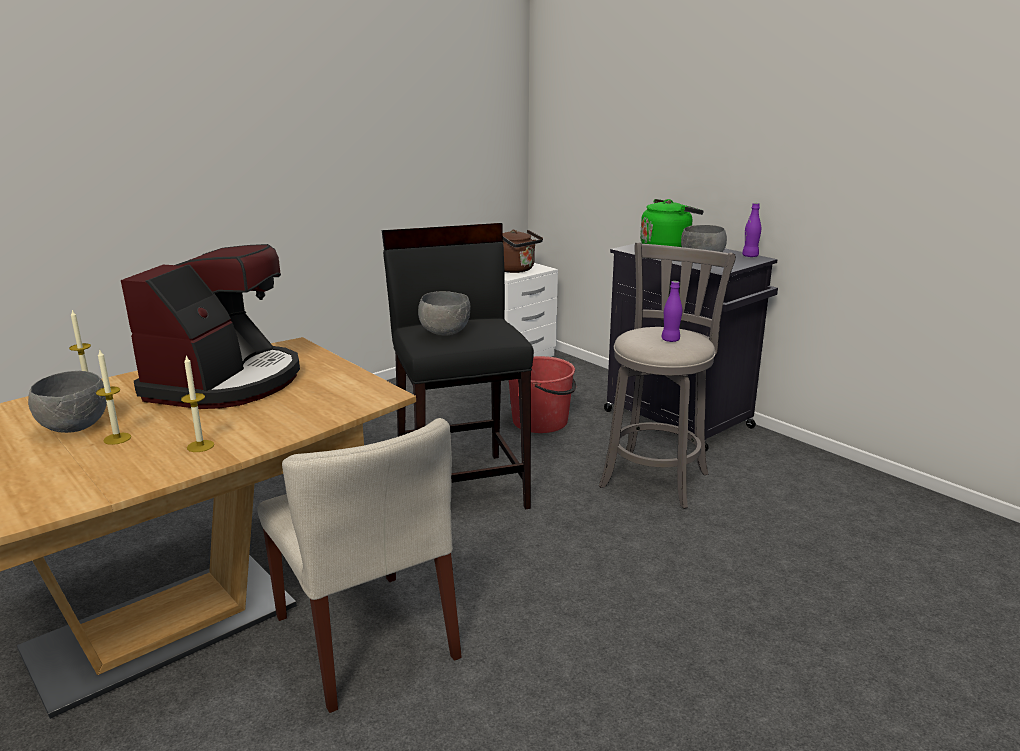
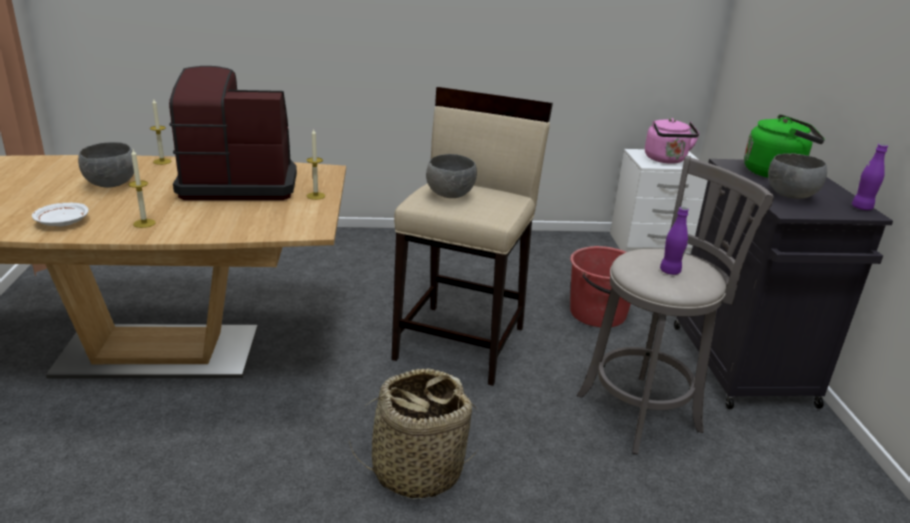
camera: 35 degrees right, 5 degrees up
candle [96,350,131,445] -> candle moved to [306,128,325,200]
coffee machine [121,244,300,409] -> coffee machine turned 150 degrees counterclockwise [169,66,297,200]
beige chair [257,418,462,713] -> none
black stool [382,223,534,510] -> beige stool [391,87,553,386]
brown kettle [503,230,543,273] -> pink kettle [645,118,700,164]
none -> white plate [32,203,89,226]
none -> basket [349,368,477,500]

